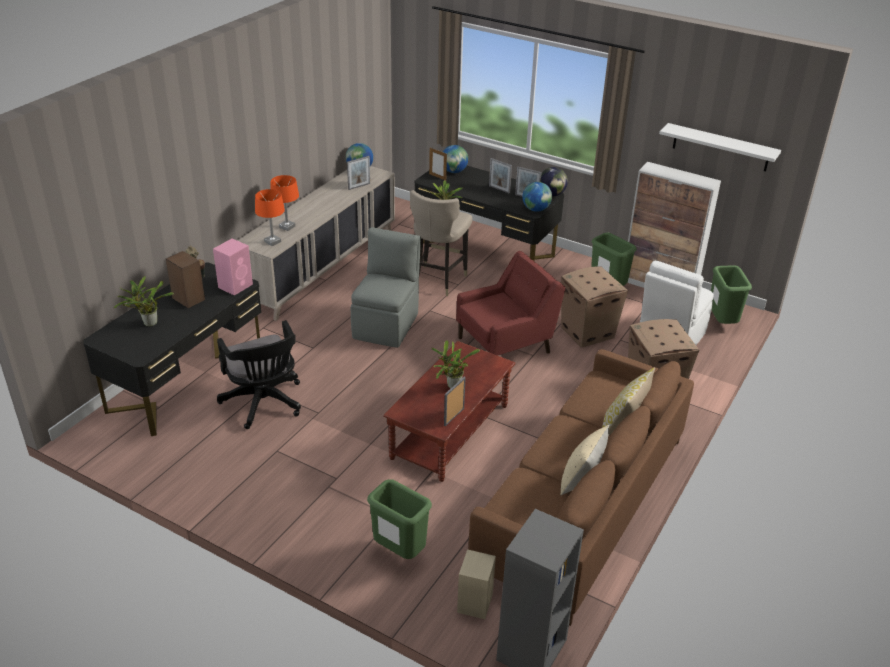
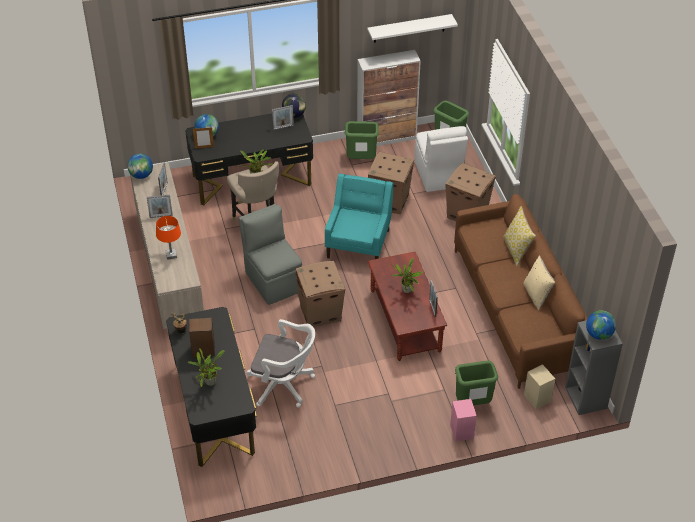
camera: 45 degrees left, 10 degrees up
pink speaker [213,238,253,296] -> pink speaker moved to [450,399,476,442]
black office chair [217,320,301,429] -> white office chair [246,319,315,408]
orange table lamp [255,189,285,246] -> none
red armchair [456,251,565,356] -> turquoise armchair [325,173,394,259]
picture frame [489,158,512,194] -> picture frame moved to [147,195,173,218]
globe [522,182,552,212] -> globe moved to [586,310,616,340]
none -> cardboard box [295,261,345,327]

